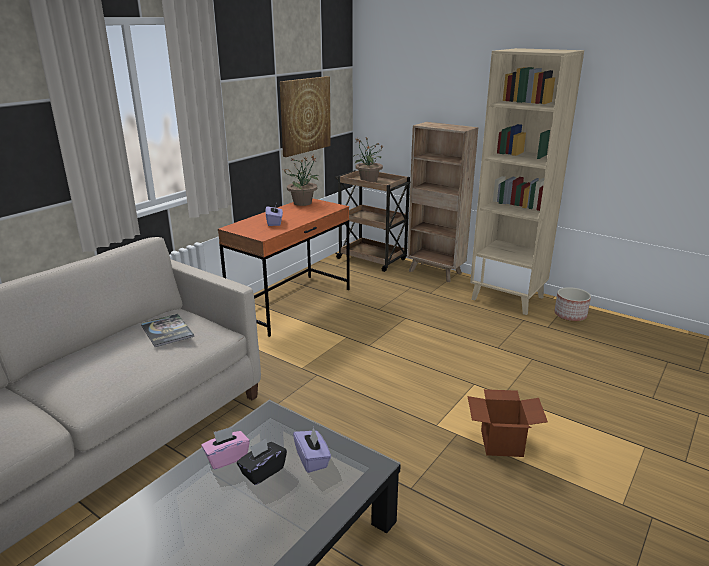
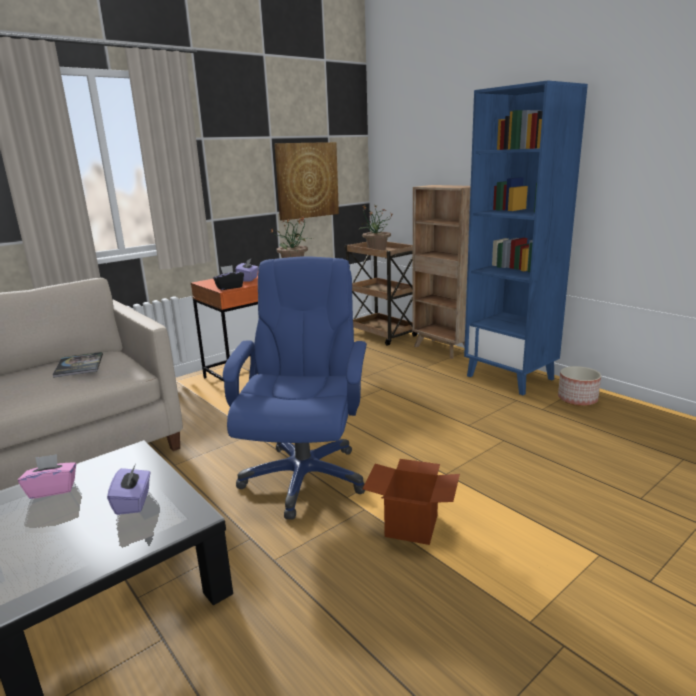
camera: 15 degrees right, 5 degrees down
black tissue box [237,439,287,485] -> black tissue box moved to [213,265,244,290]
beige bookcase [470,48,584,315] -> blue bookcase [464,80,588,395]
none -> blue office chair [223,256,367,520]

